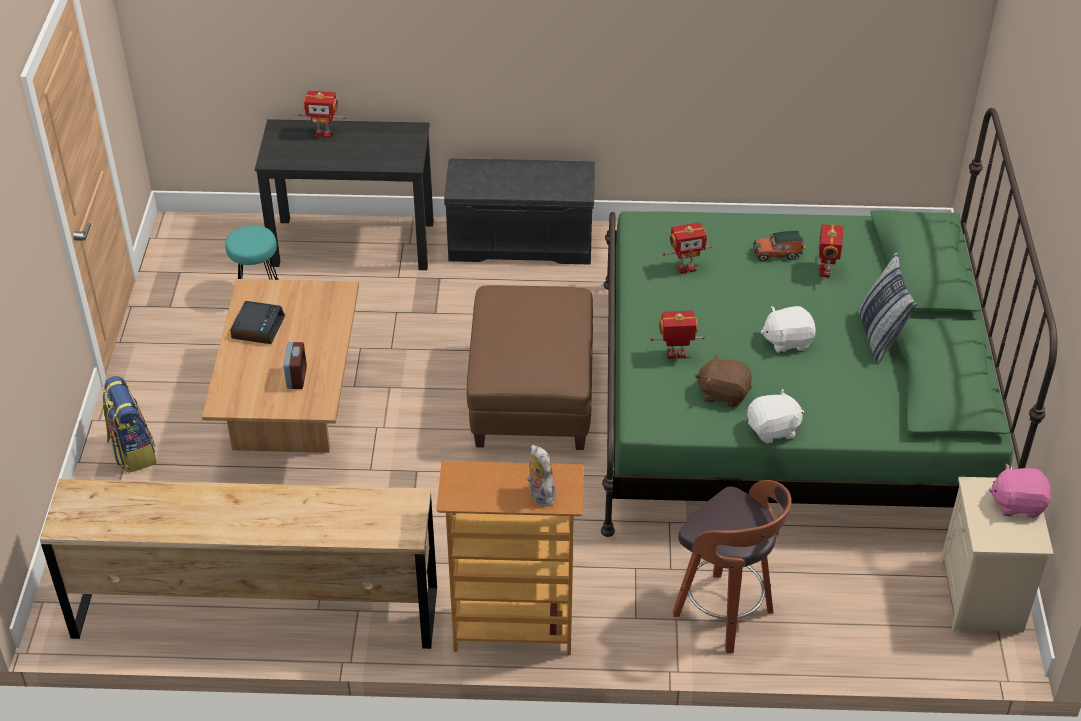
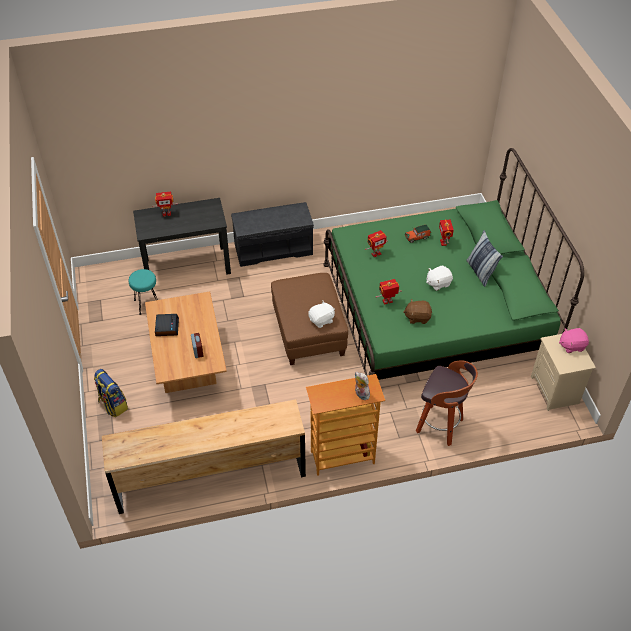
camera: 15 degrees left, 5 degrees up
white plush toy [747,389,804,443] -> white plush toy moved to [308,301,335,328]

